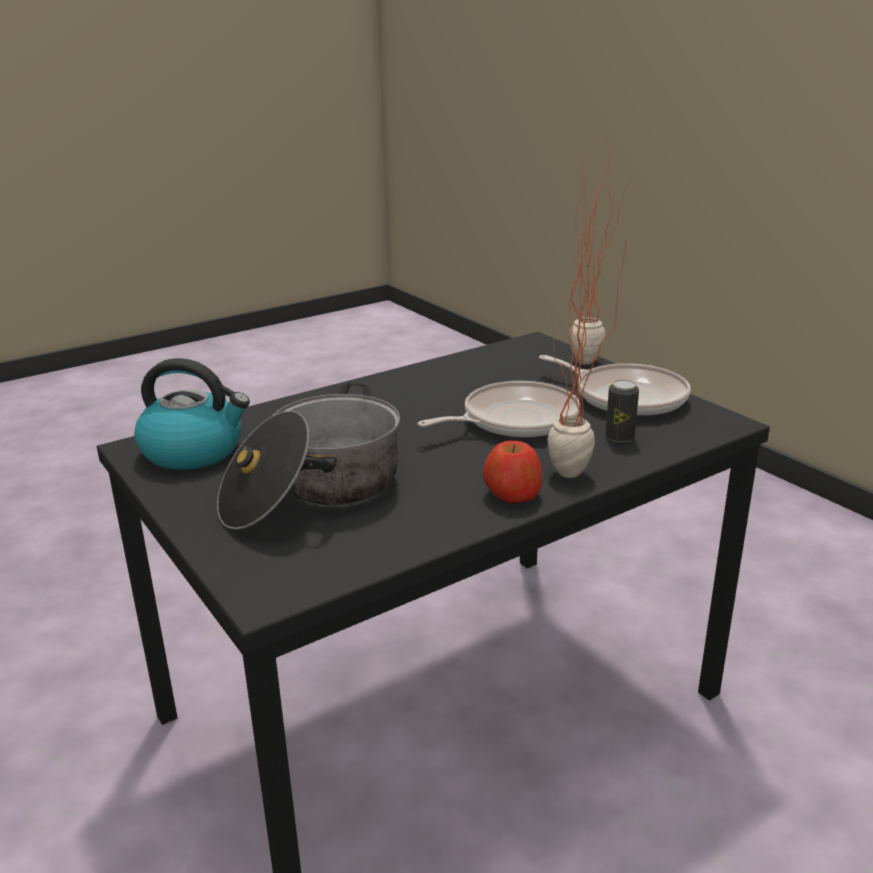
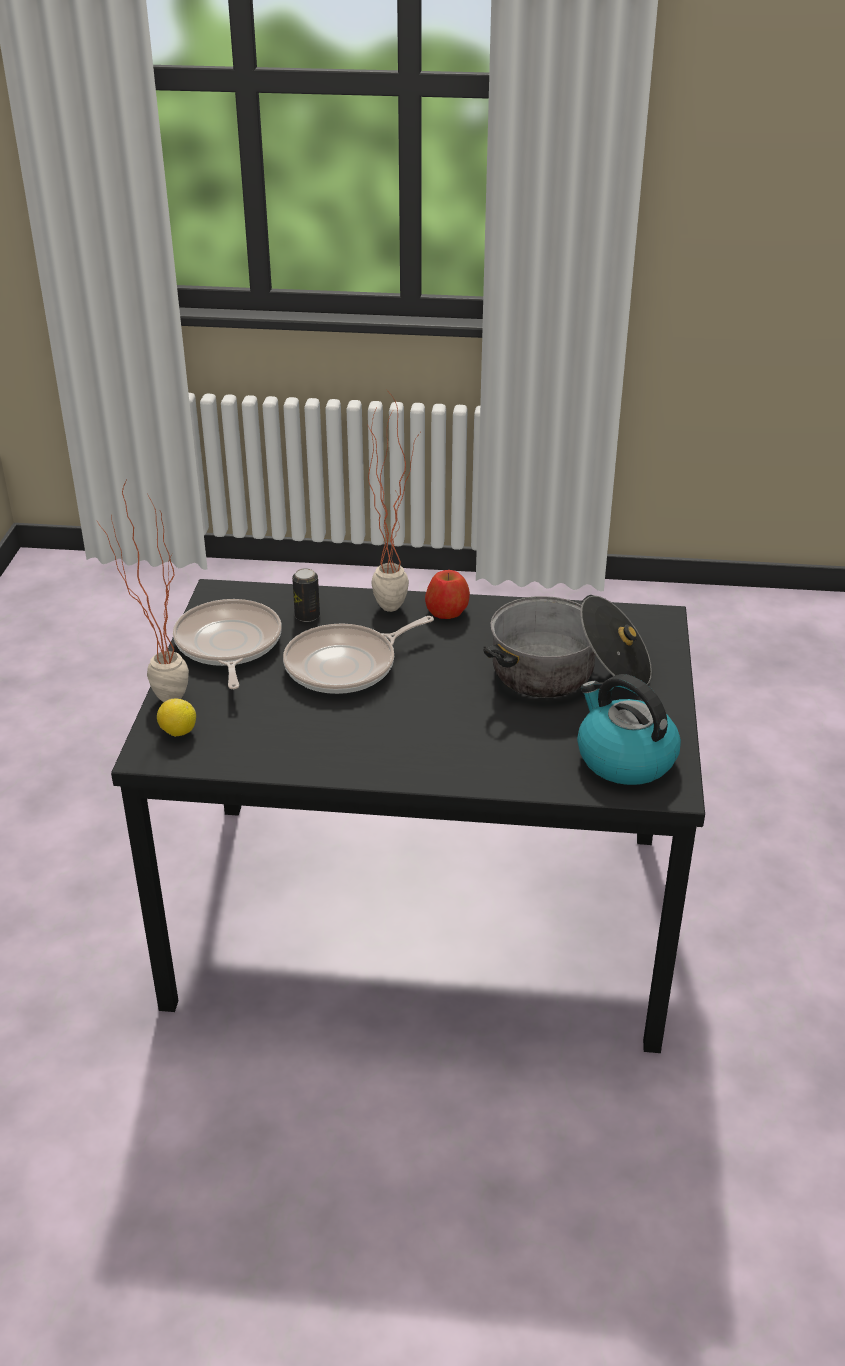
camera: 140 degrees left, 10 degrees up
frying pan [417,381,581,438] -> frying pan turned 45 degrees counterclockwise [283,616,434,694]
none -> lemon [157,699,196,737]

